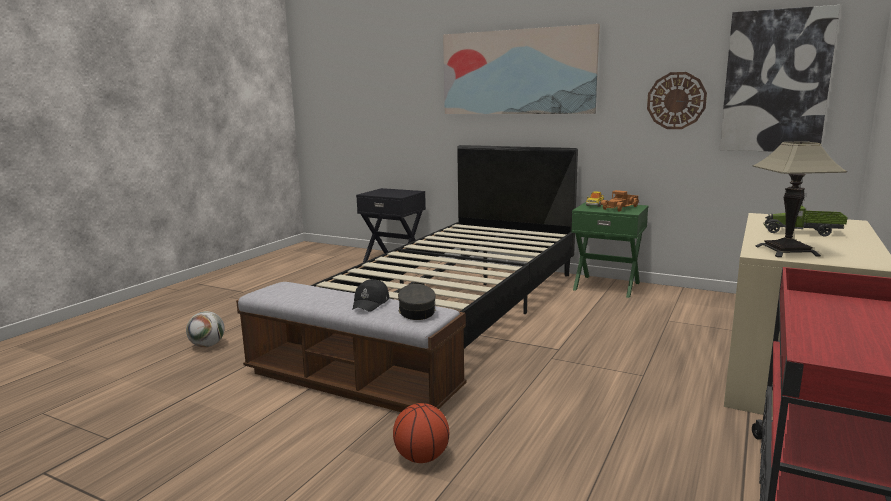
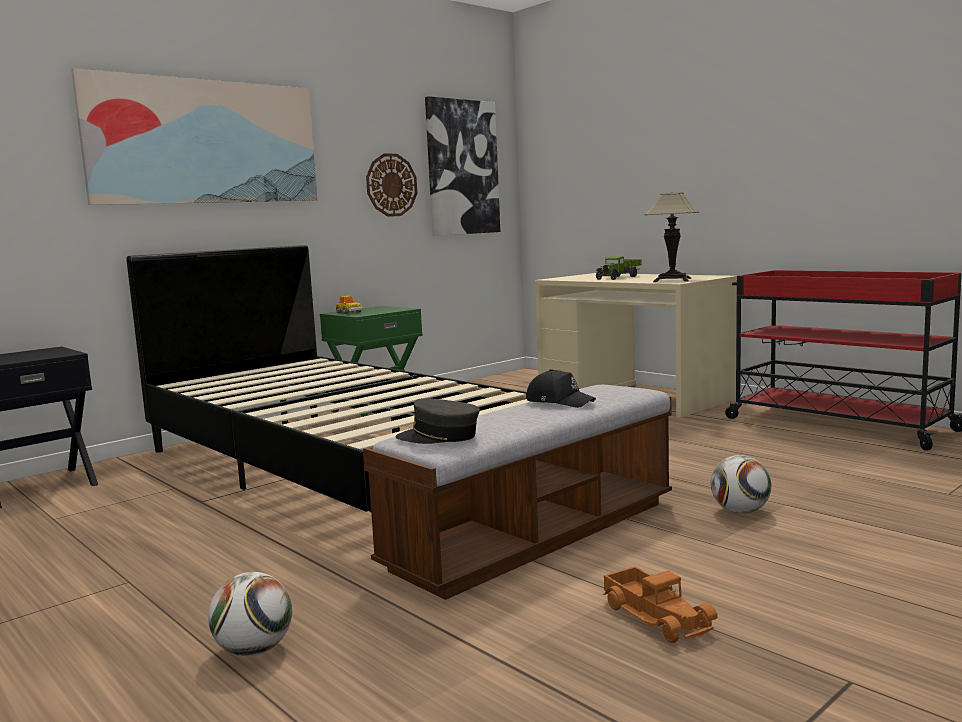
camera: 70 degrees left, 5 degrees down
basketball [393,403,449,463] -> football [711,455,772,514]
grey cap [398,284,436,320] -> grey cap moved to [395,398,480,444]
toy truck [601,190,639,212] -> toy truck moved to [602,566,718,643]

